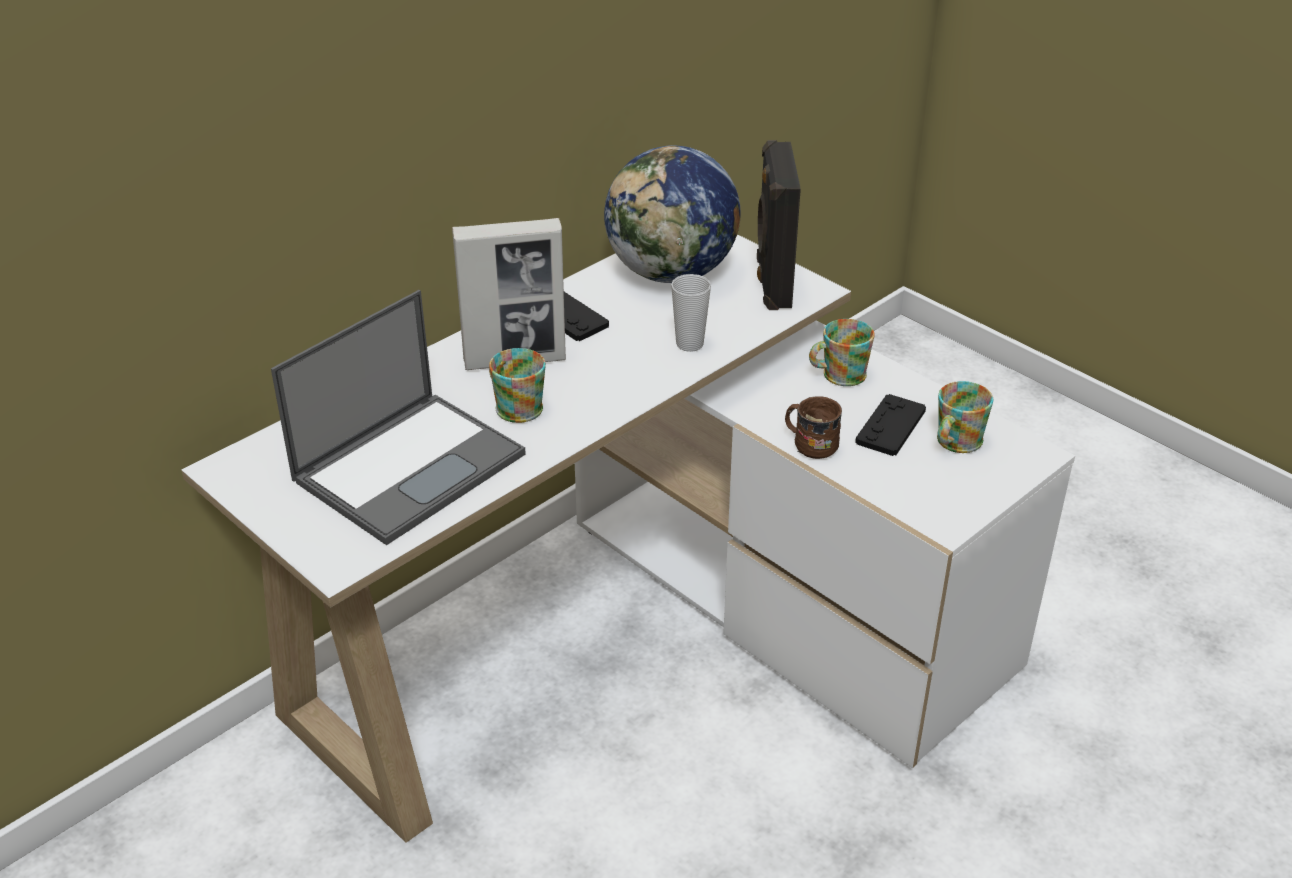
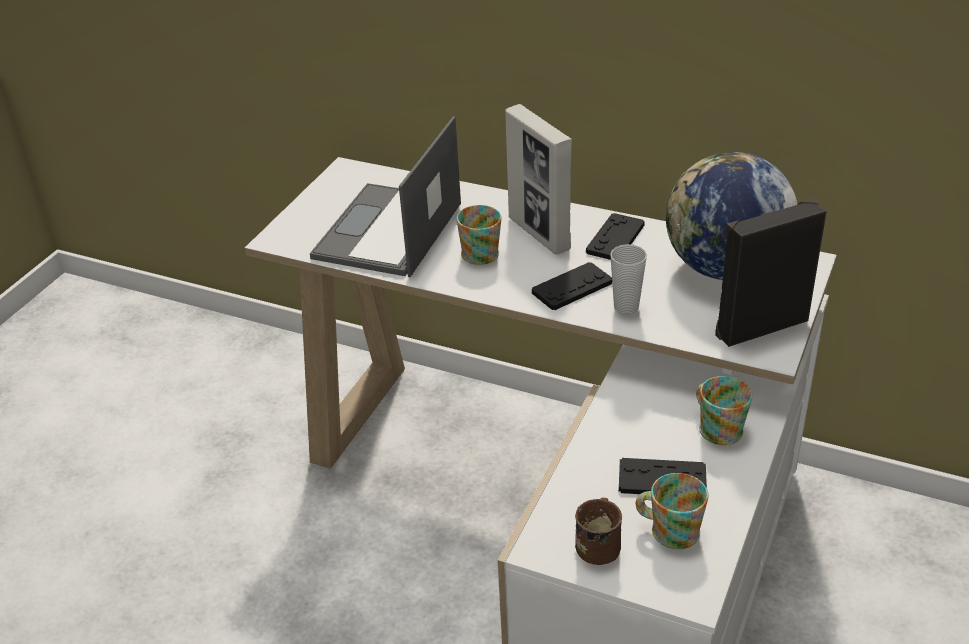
camera: 70 degrees right, 0 degrees up
laptop [271,290,526,545] -> laptop turned 90 degrees clockwise [310,116,461,277]
brown mug [785,396,842,459] -> brown mug moved to [575,498,622,565]
none -> black game controller [532,262,612,310]

